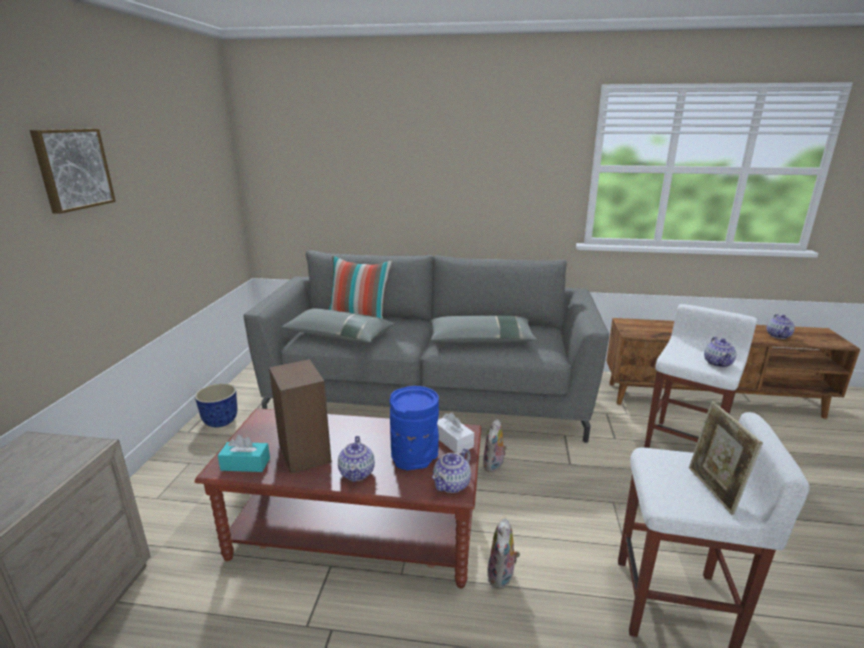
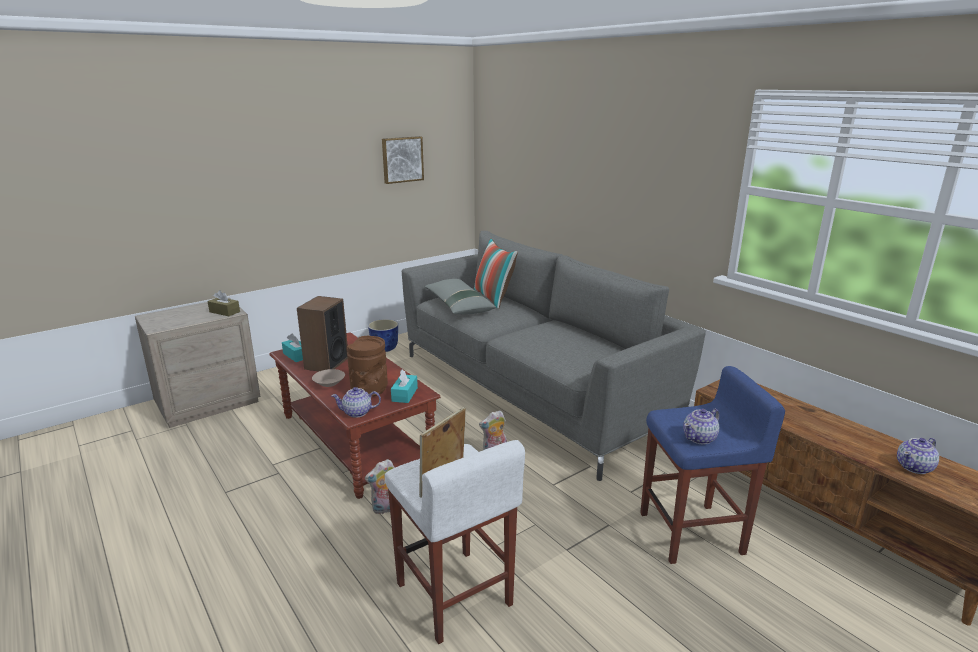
camera: 45 degrees right, 0 degrees up
picture [30,129,116,214] -> picture moved to [382,136,424,184]
teapot [338,436,375,482] -> beige bowl [312,369,345,387]
blue vase [390,386,439,471] -> brown vase [347,336,388,396]
grey pillow [430,316,537,343] -> none
white tissue box [437,412,474,454] -> turquoise tissue box [391,369,418,403]
white stool [644,304,757,448] -> blue stool [640,366,785,564]
none -> brown tissue box [208,290,240,316]

